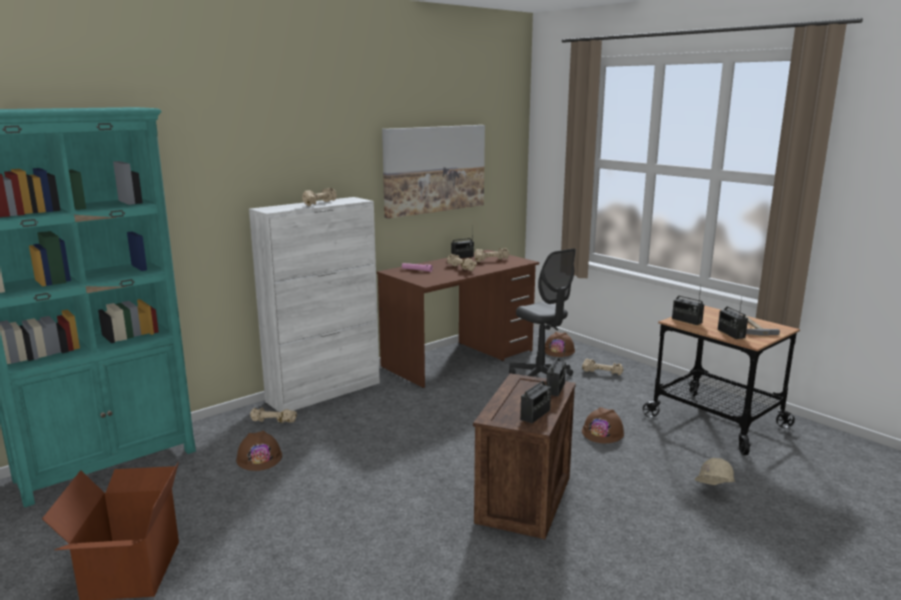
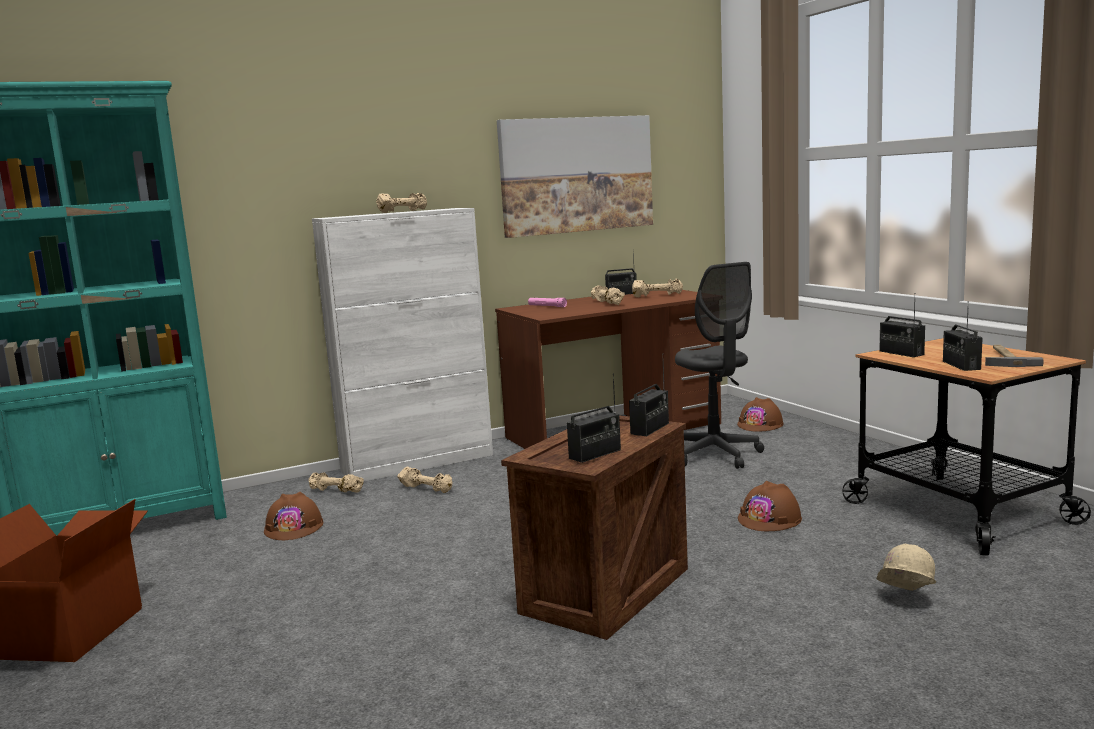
camera: 15 degrees right, 5 degrees down
beige dumbbell [582,359,623,375] -> beige dumbbell moved to [397,467,452,493]

